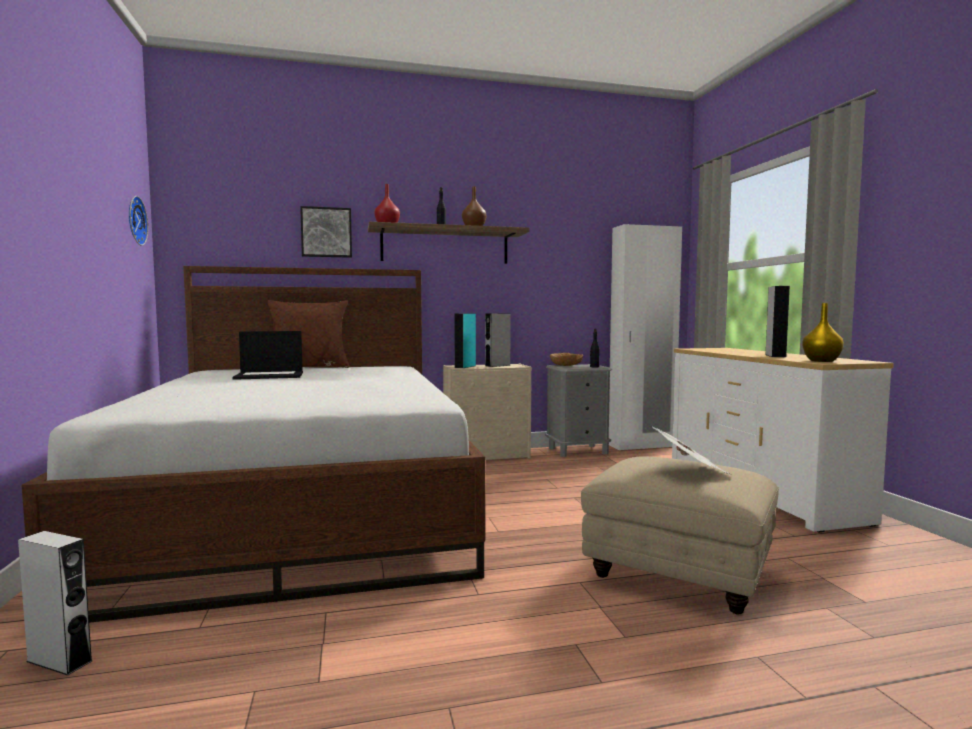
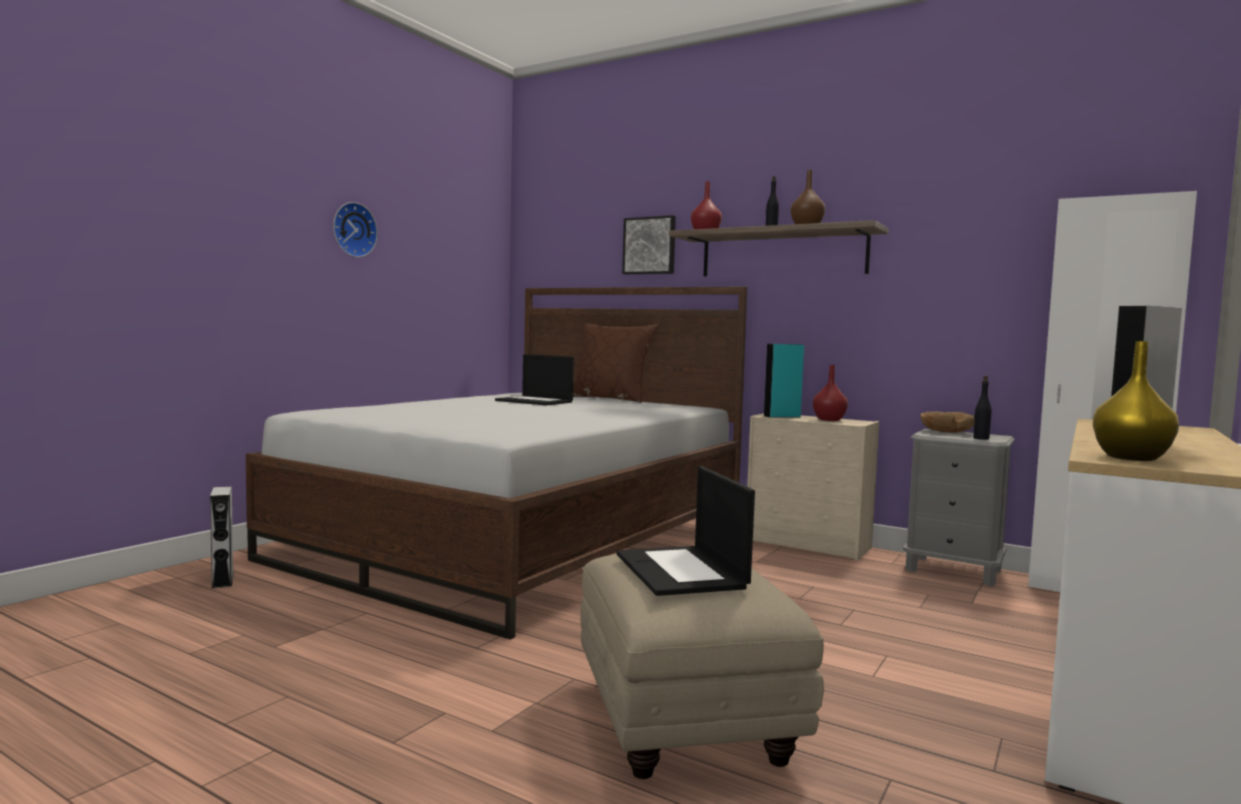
camera: 45 degrees right, 0 degrees up
wall clock [129,196,148,246] -> wall clock moved to [333,202,378,257]
grey speaker [485,313,511,367] -> red vase [813,365,848,421]
newspaper [648,425,729,474] -> laptop [617,466,755,596]

